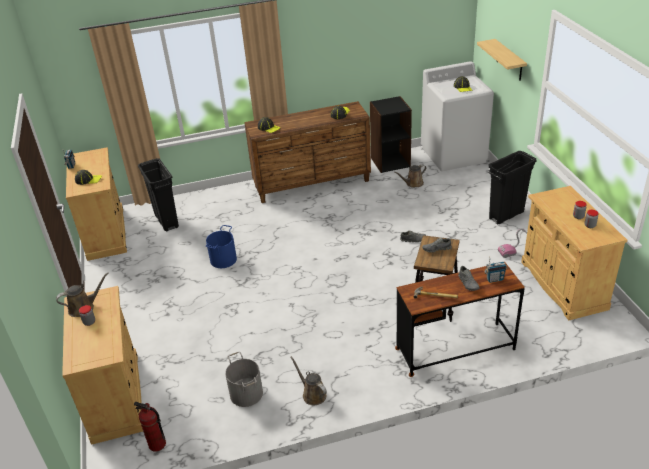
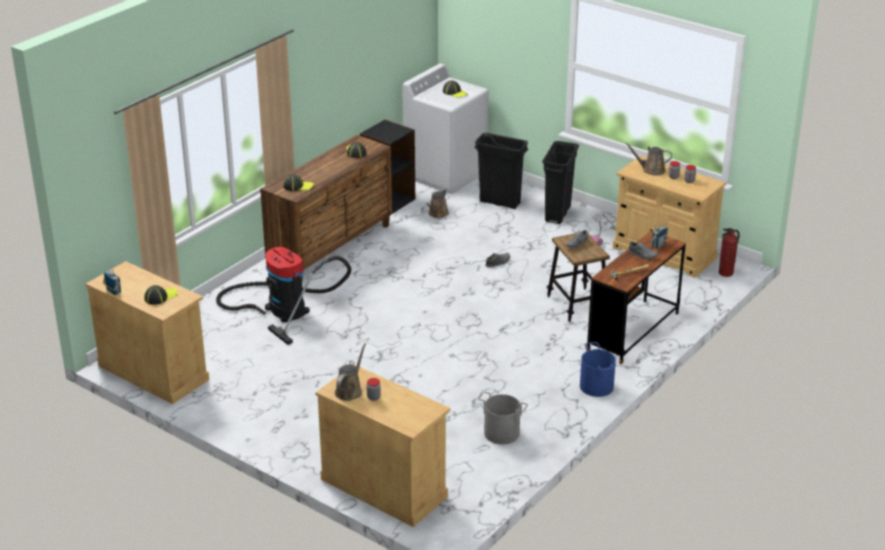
camera: 40 degrees left, 5 degrees down
fire extinguisher [134,402,166,451] -> fire extinguisher moved to [719,228,740,277]
black trash can [138,158,179,231] -> black trash can moved to [475,133,528,209]
blue bucket [206,225,237,268] -> blue bucket moved to [580,342,616,397]
brown watering can [290,356,327,405] -> brown watering can moved to [625,143,672,175]
shelf [477,39,527,81] -> none
none -> vacuum cleaner [216,247,351,345]

